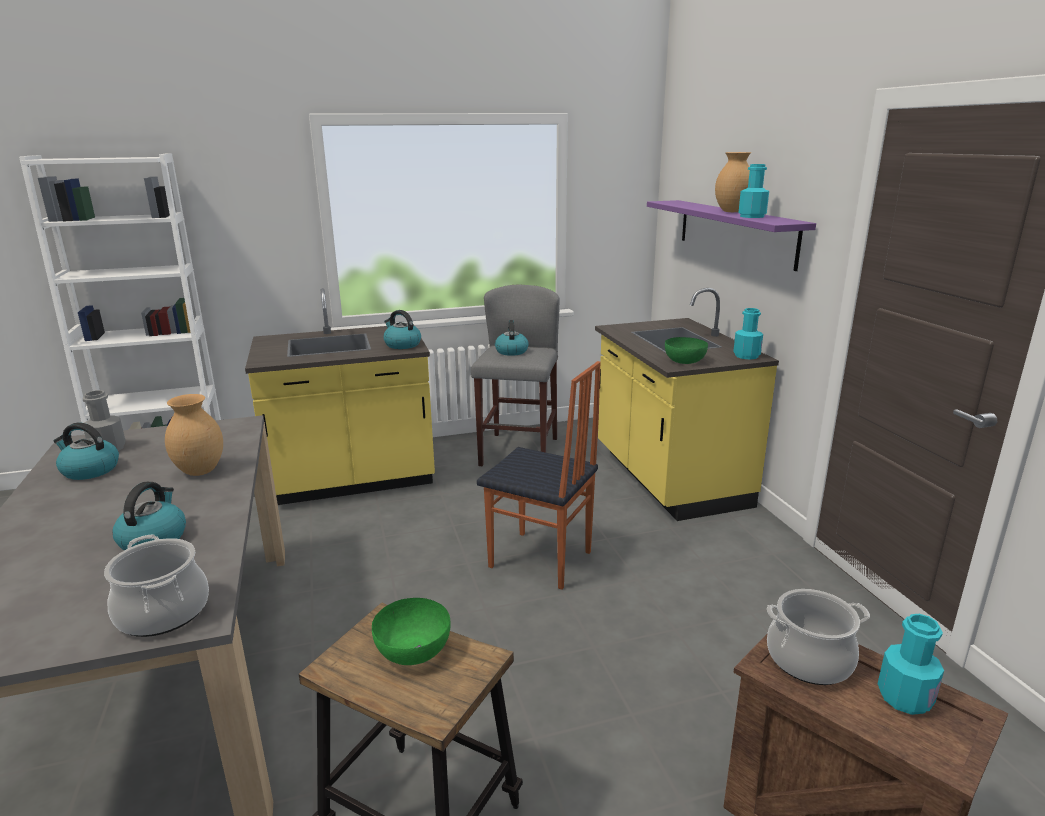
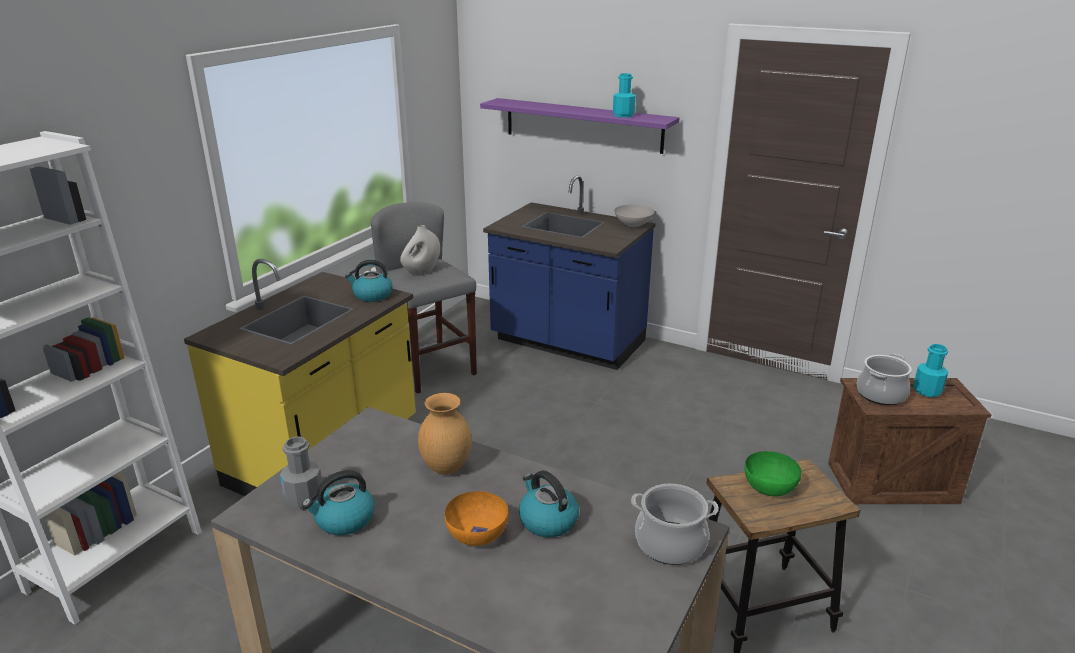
camera: 45 degrees left, 5 degrees up
chair [477,361,601,589] -> none
kettle [495,320,529,356] -> white vase [400,225,440,276]
yellow counter [595,288,779,521] -> blue counter [483,175,655,370]
green bowl [665,337,708,364] -> none
brown vase [715,152,751,212] -> none
turquoise bottle [733,308,763,359] -> white bowl [614,205,655,227]
none -> orange bowl [445,491,509,546]

